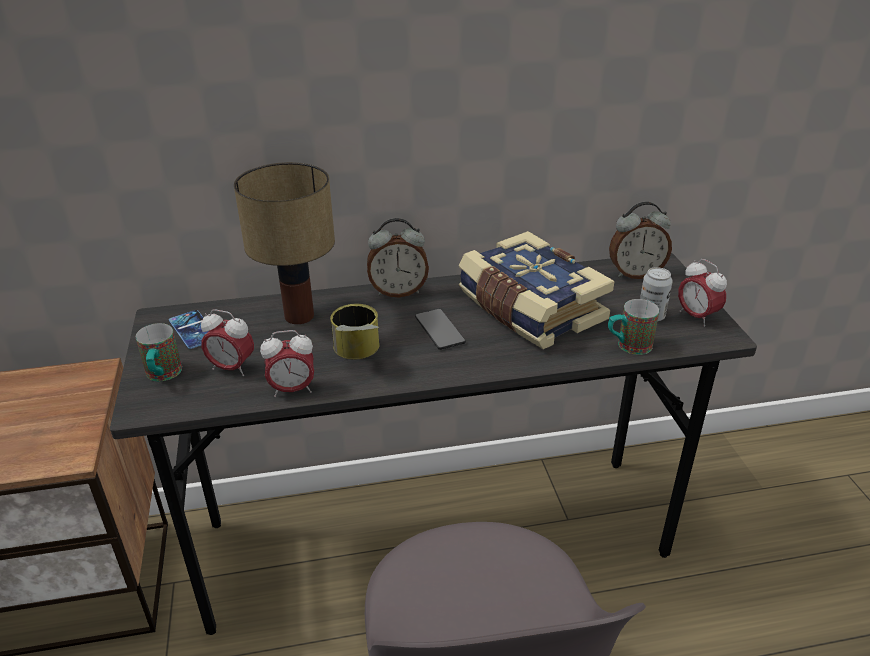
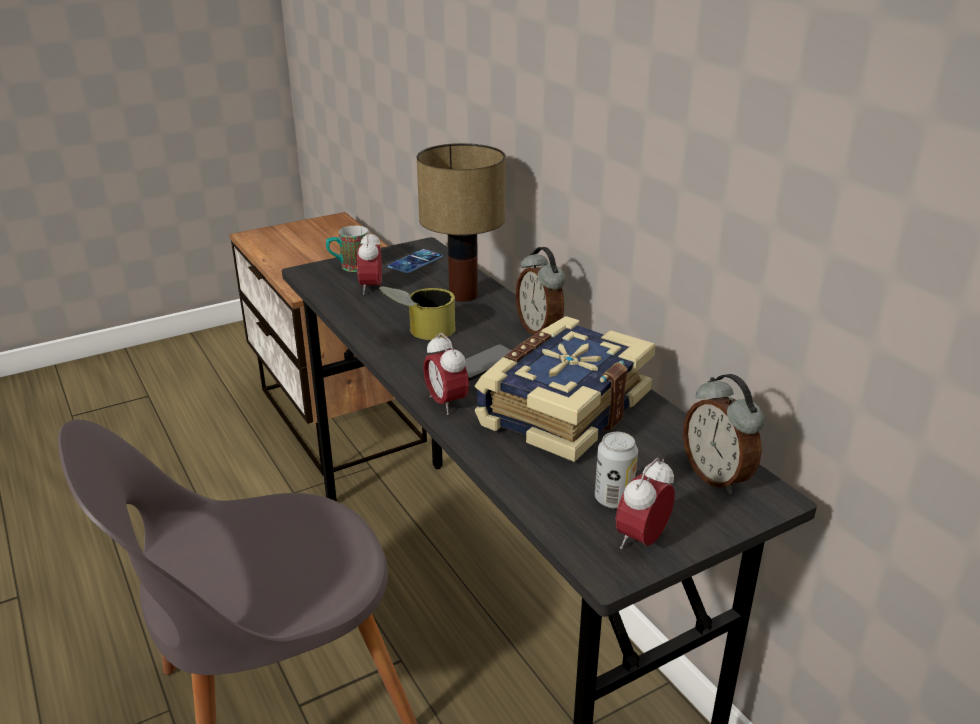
camera: 70 degrees right, 5 degrees down
alarm clock [260,330,314,397] -> alarm clock moved to [423,333,469,415]
mug [608,299,659,355] -> none

